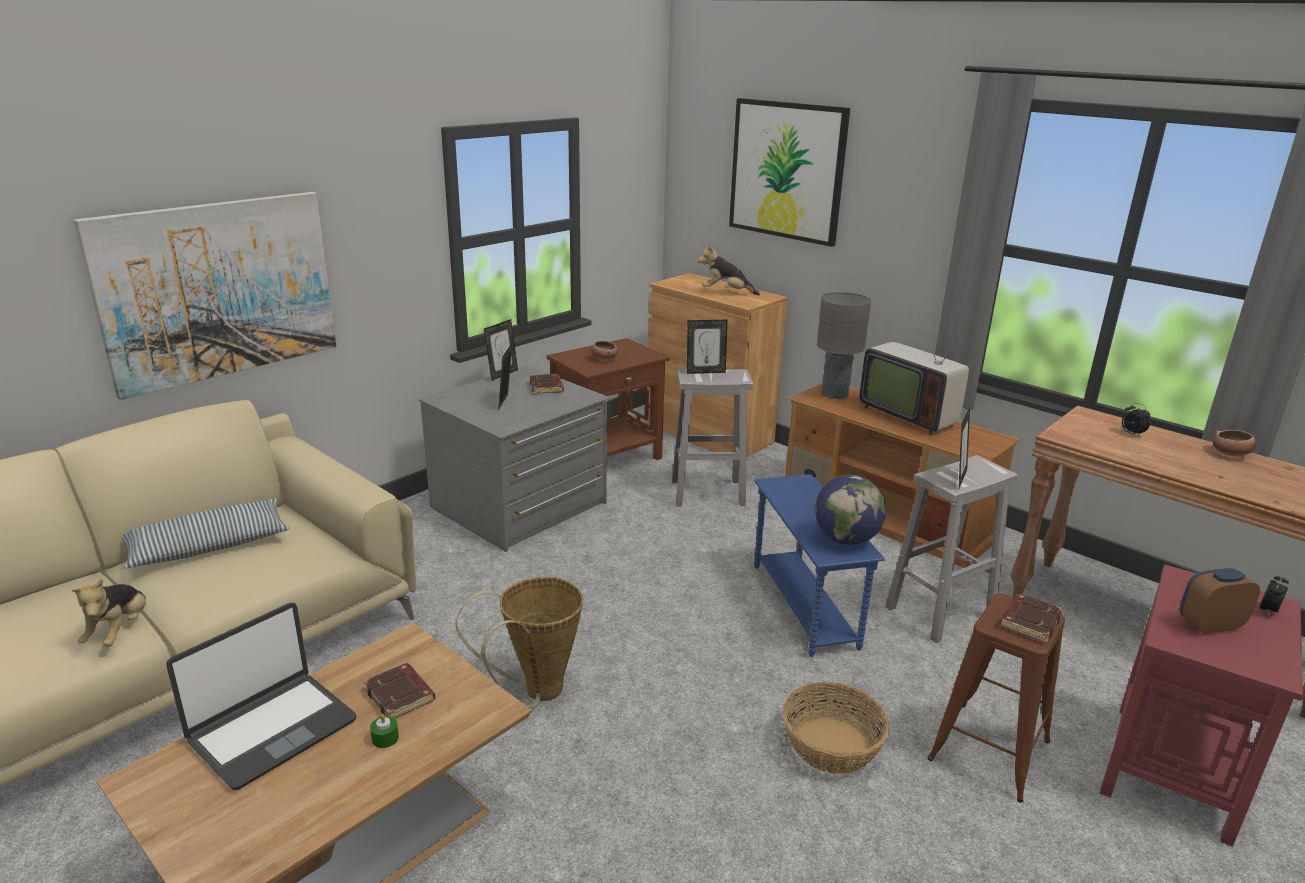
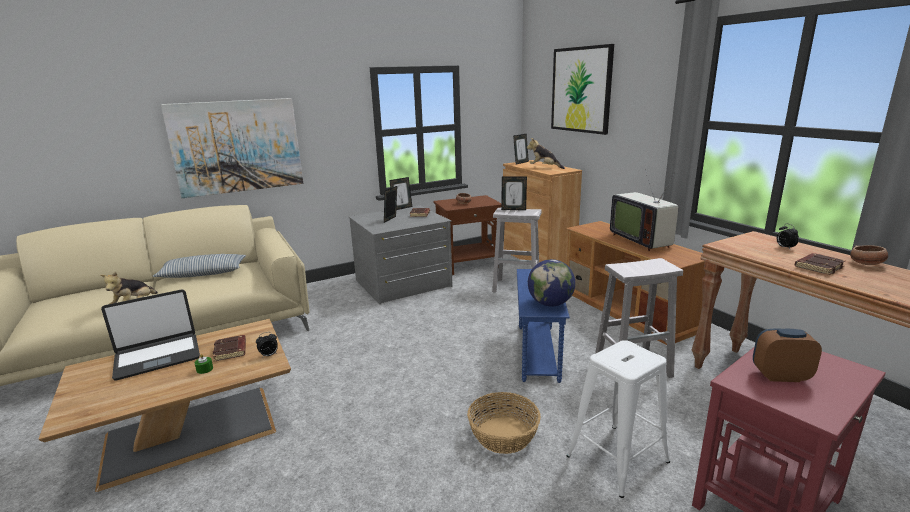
camera: 20 degrees right, 5 degrees down
basket [456,577,583,708] -> none
grey table lamp [817,292,871,399] -> none
brown stool [927,594,1065,802] -> white stool [567,340,670,498]
picture frame [959,407,970,488] -> picture frame moved to [513,134,529,165]
brown book [999,593,1063,643] -> brown book moved to [795,253,846,275]
alarm clock [1260,574,1289,616] -> alarm clock moved to [256,332,277,357]

